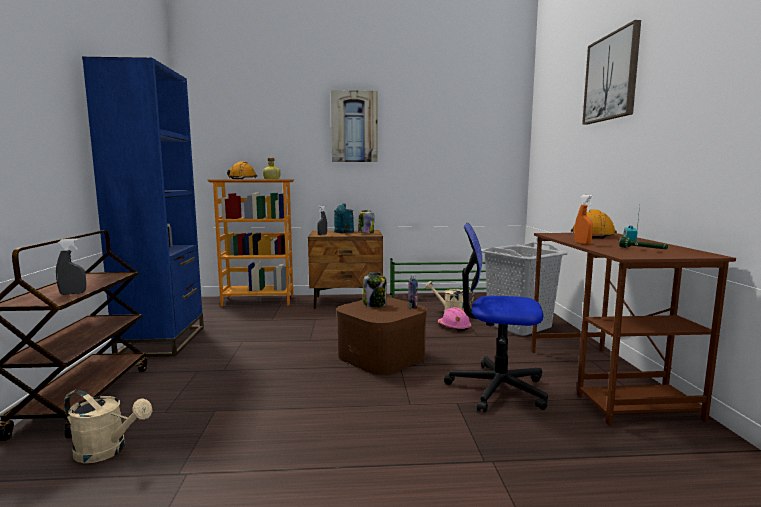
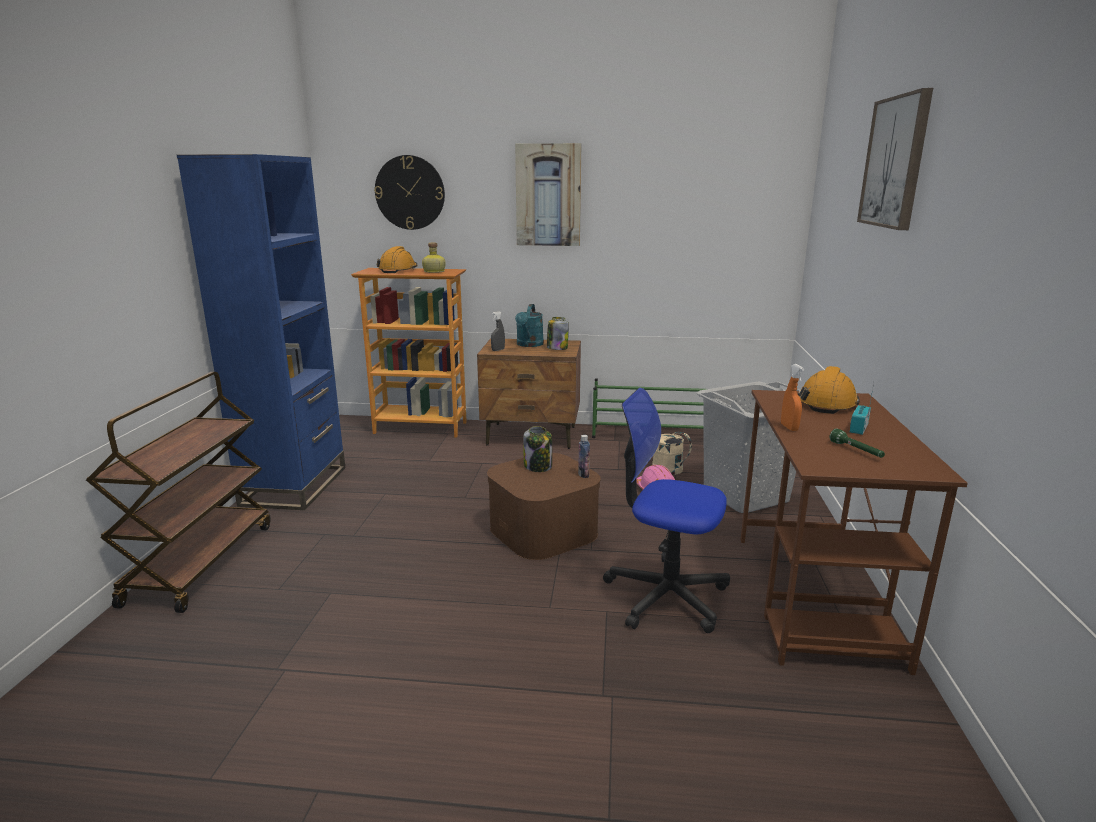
camera: 10 degrees right, 10 degrees up
grey spray bottle [56,238,86,295] -> none
beige watering can [64,390,152,463] -> none
none -> wall clock [374,155,445,230]

